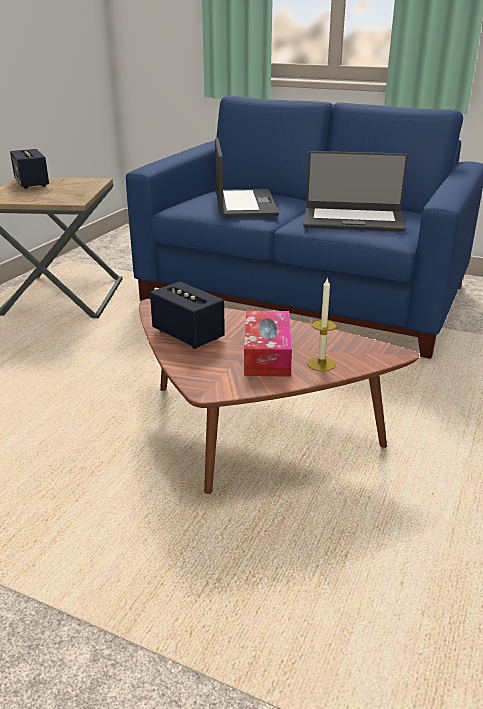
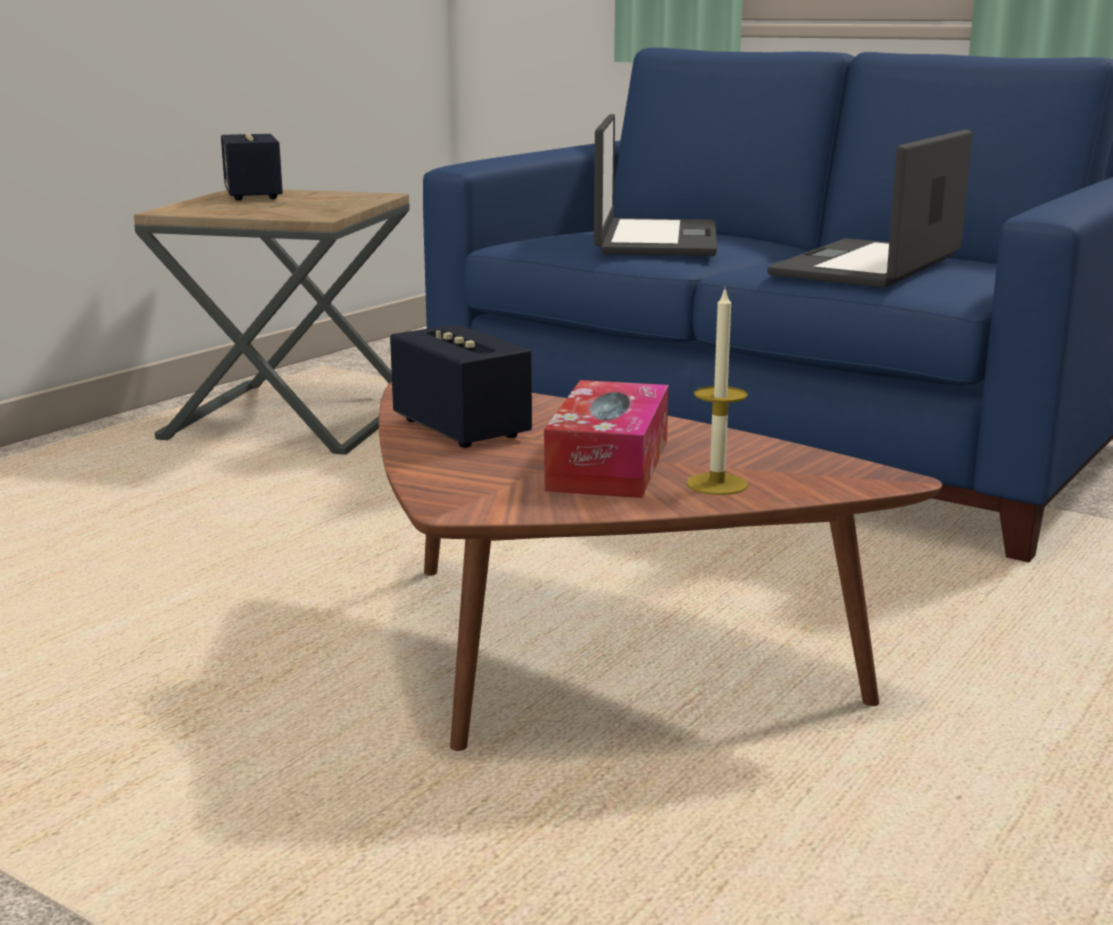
camera: 10 degrees right, 10 degrees down
laptop [303,151,408,232] -> laptop turned 105 degrees clockwise [767,130,972,288]

